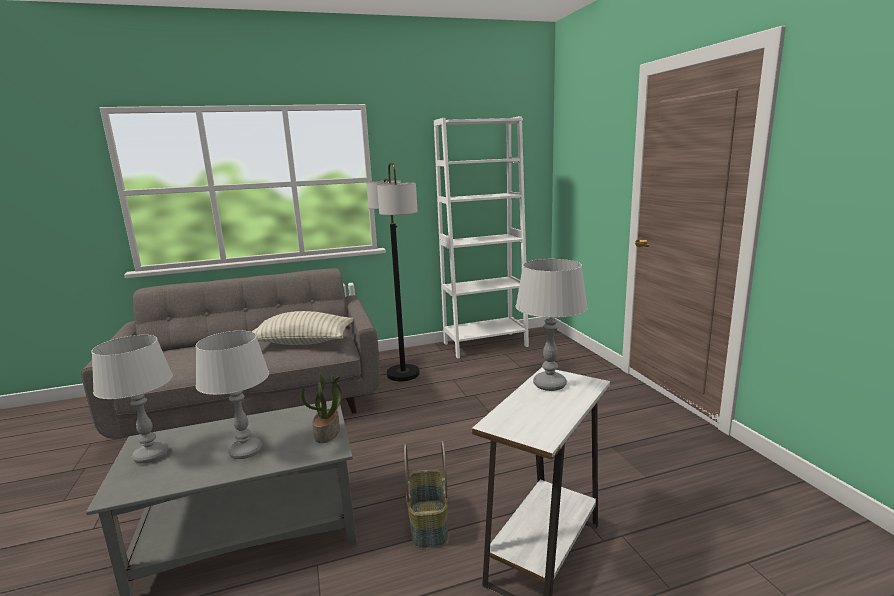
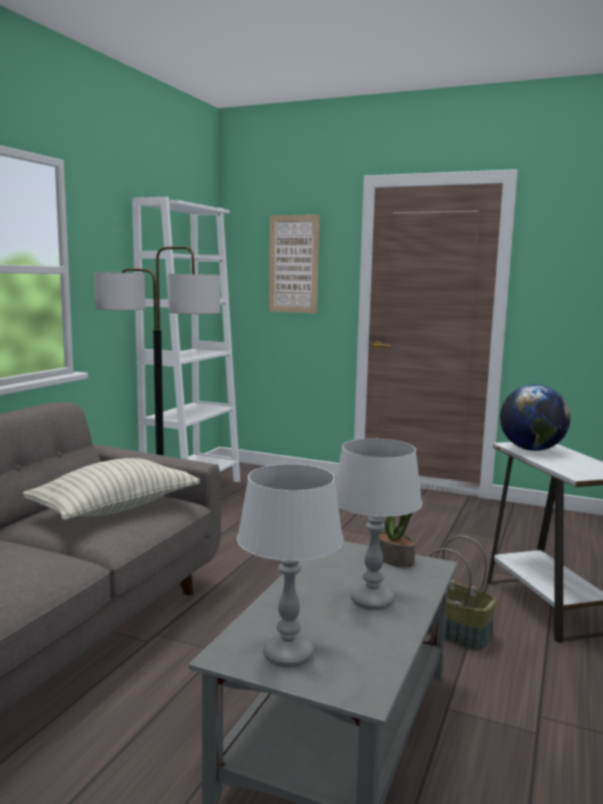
camera: 50 degrees left, 5 degrees down
grey table lamp [516,259,588,391] -> globe [500,384,570,451]
none -> picture [269,215,319,313]

